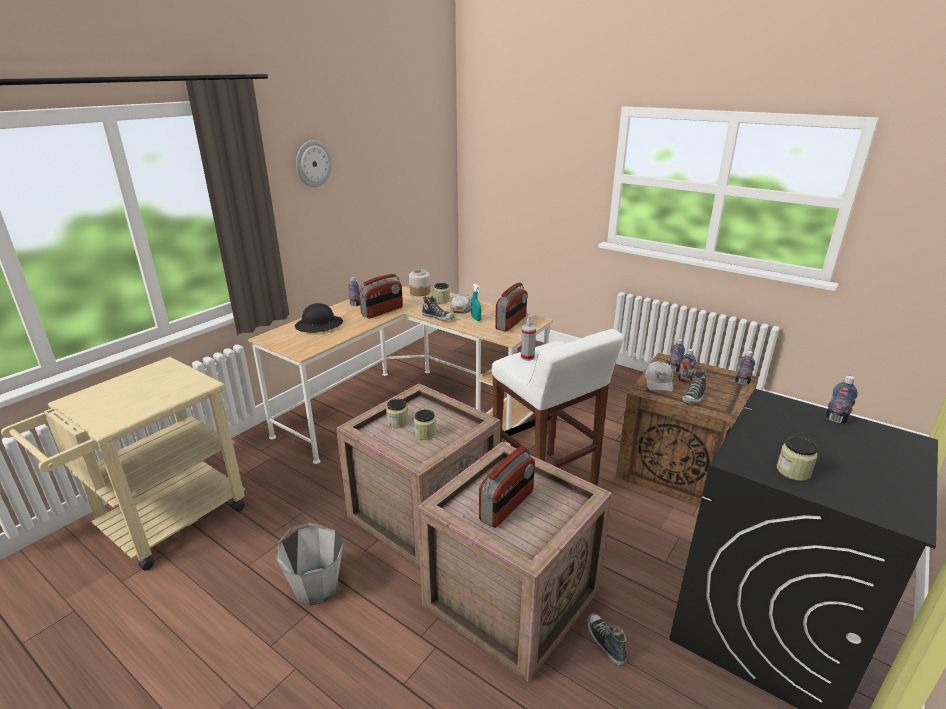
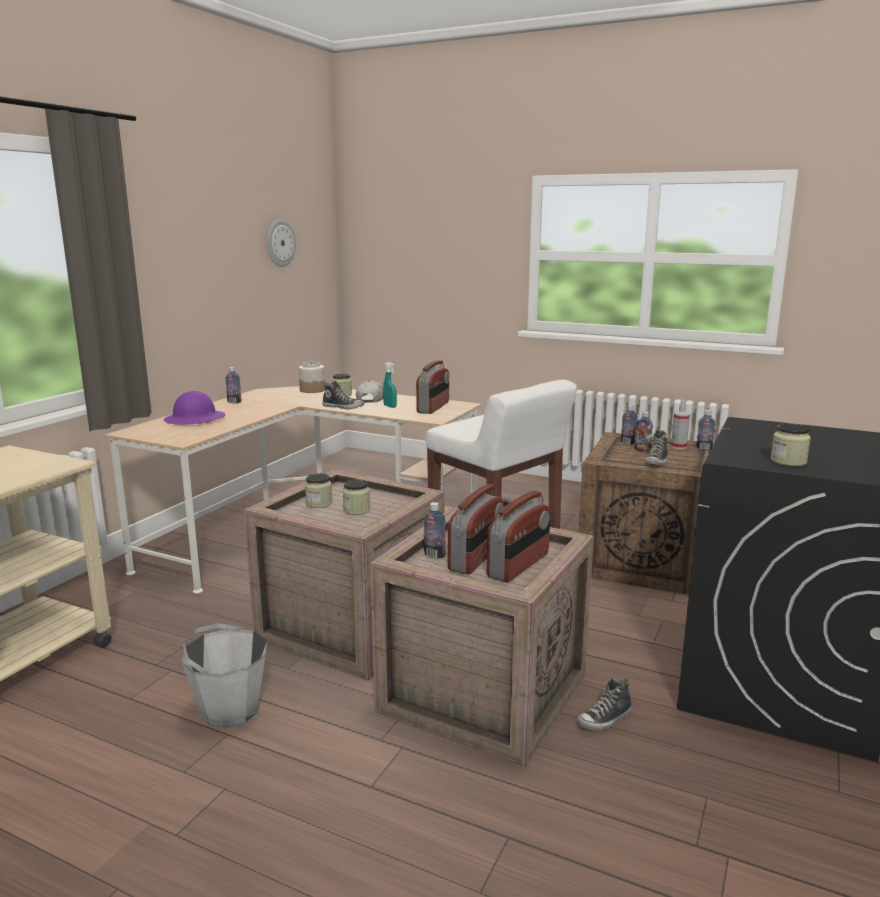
camera: 10 degrees left, 10 degrees down
black hard hat [295,303,343,333] -> purple hard hat [164,391,225,425]
wall clock [296,140,332,187] -> wall clock moved to [267,219,296,267]
radio [359,274,403,318] -> radio moved to [487,491,550,582]
spray bottle [521,315,536,361] -> spray bottle moved to [671,400,690,449]
shoe [587,613,627,665] -> shoe turned 90 degrees counterclockwise [577,677,632,730]
white cap [644,361,673,392] -> none
bottle [825,376,858,424] -> bottle moved to [424,502,446,558]

